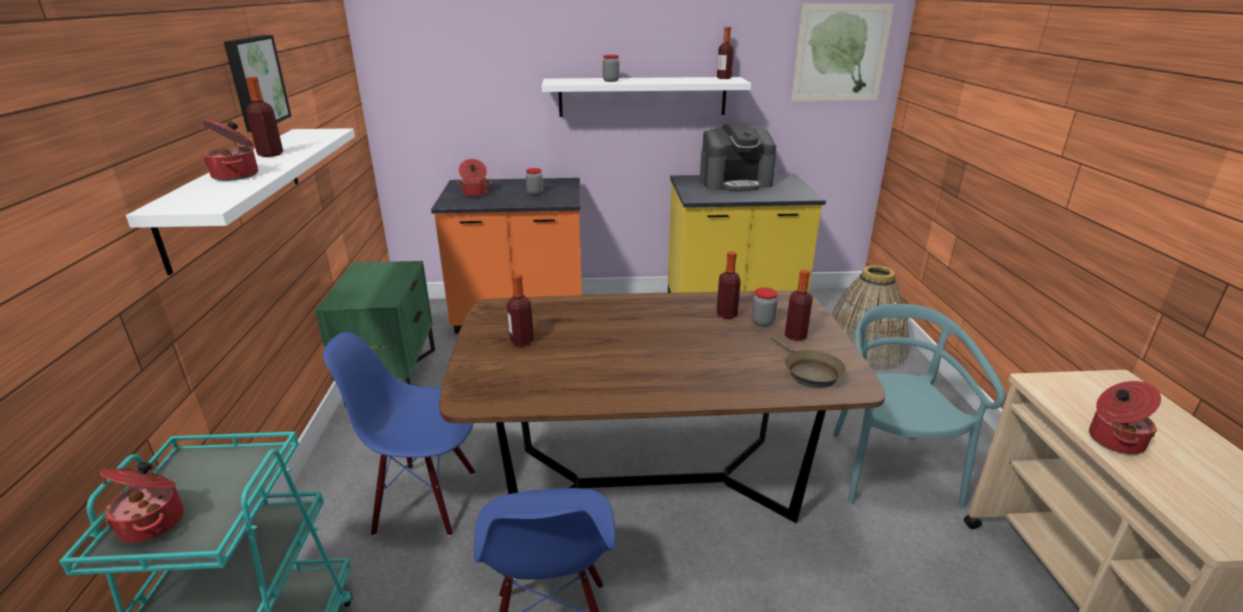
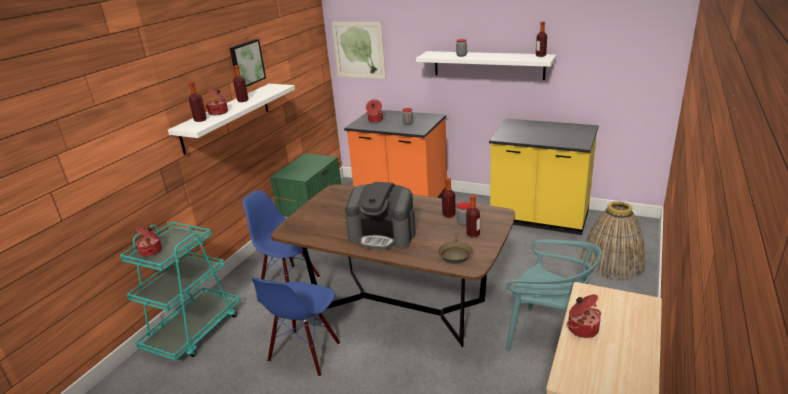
camera: 30 degrees right, 0 degrees up
bottle [507,274,534,347] -> bottle moved to [189,82,207,122]
coffee machine [700,123,776,191] -> coffee machine moved to [345,182,416,250]
picture [791,4,894,101] -> picture moved to [332,22,386,79]
turquoise chair [833,304,1005,508] -> turquoise chair turned 90 degrees clockwise [505,239,602,351]

